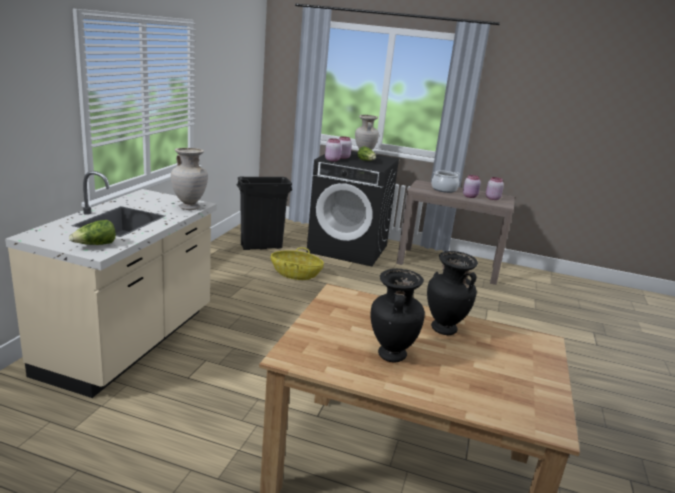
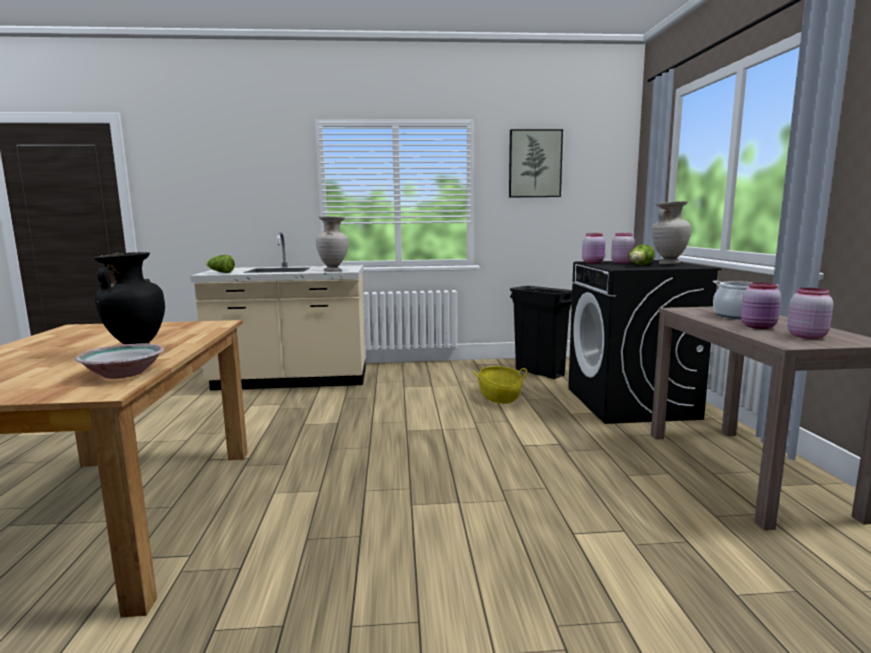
camera: 70 degrees right, 10 degrees down
black vase [371,269,425,362] -> none
none -> bowl [75,343,164,379]
none -> picture [509,129,563,197]

